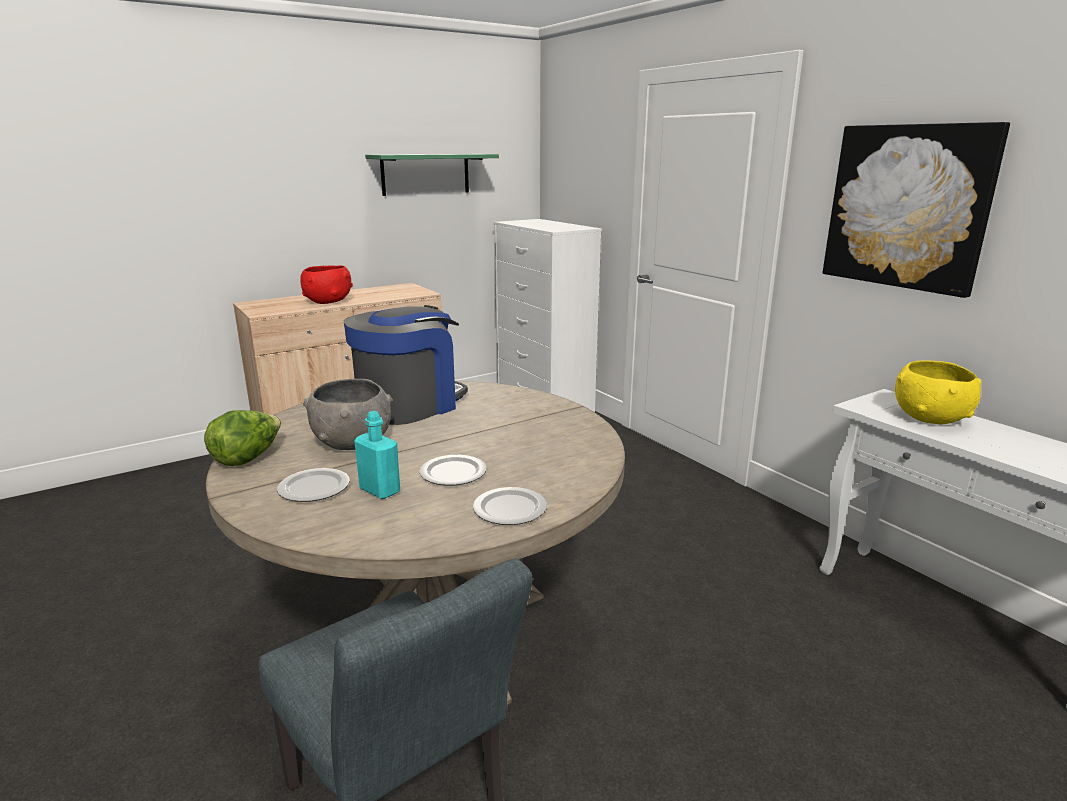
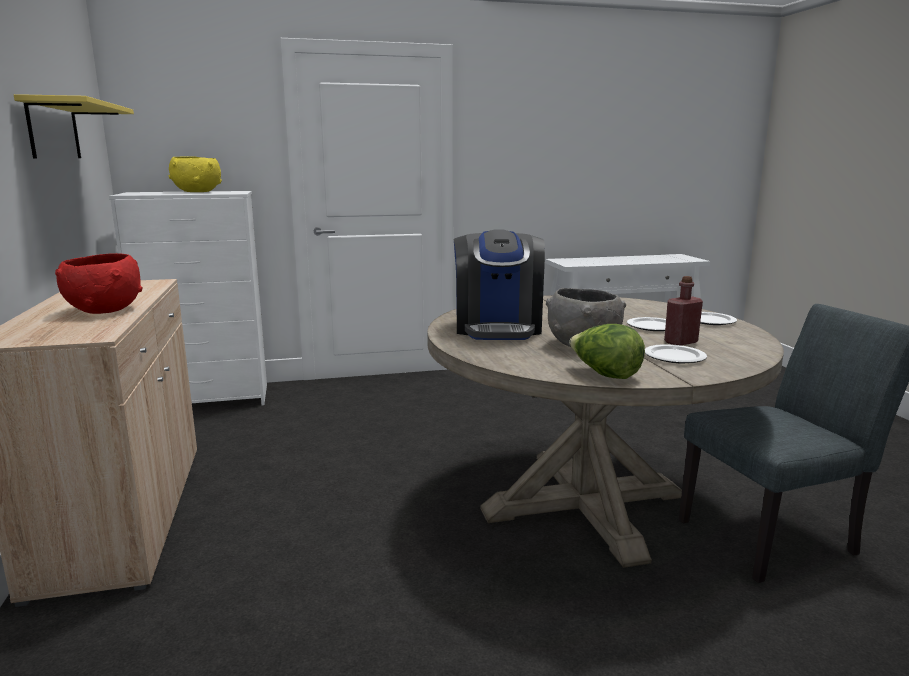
camera: 70 degrees left, 5 degrees down
coffee machine [344,305,468,425] -> coffee machine turned 150 degrees counterclockwise [454,229,545,340]
turquoise bottle [354,411,400,499] -> red bottle [664,276,703,345]
green shelf [365,154,499,196] -> yellow shelf [14,94,134,158]
picture [823,122,1010,298] -> none
yellow bowl [895,361,982,424] -> yellow bowl moved to [168,156,222,192]

